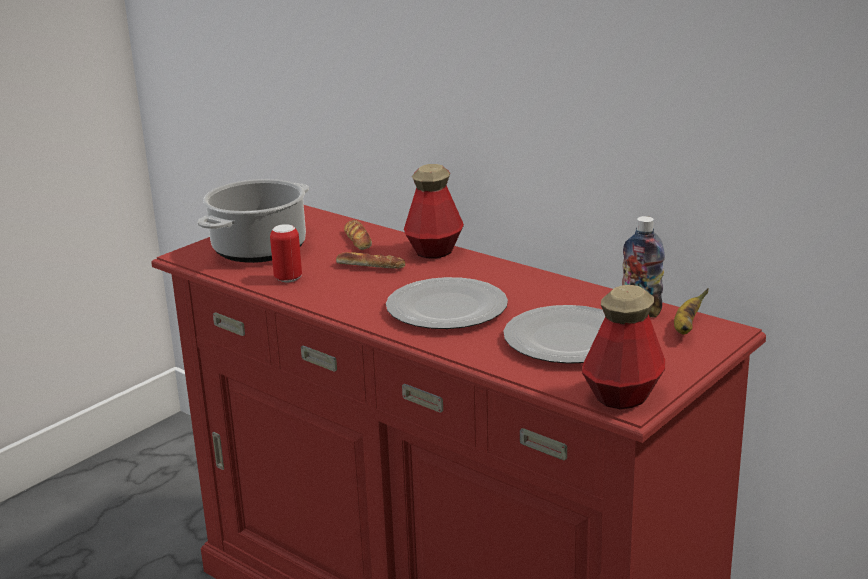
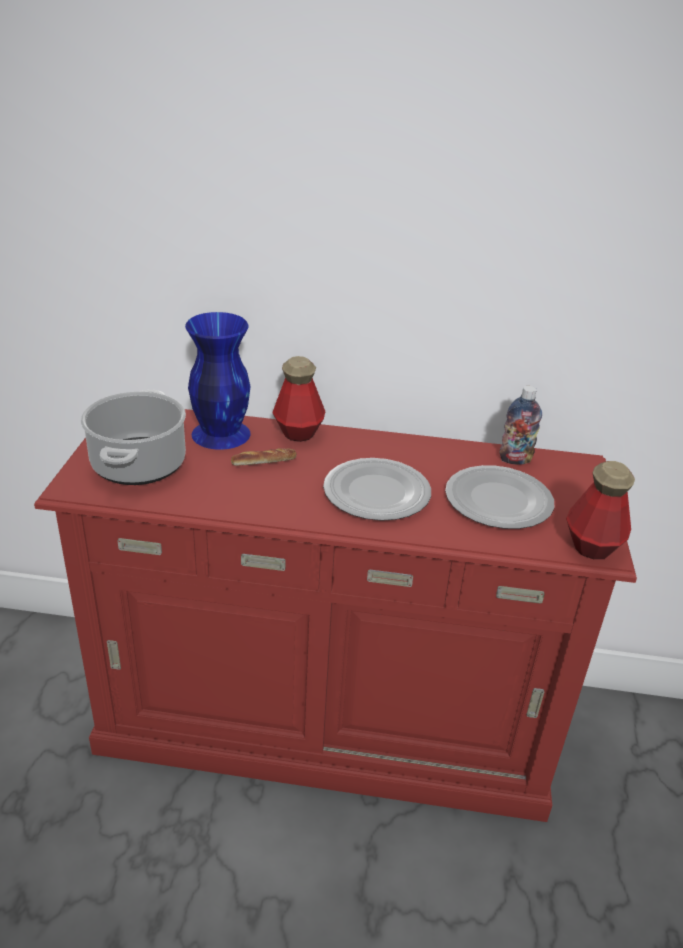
camera: 35 degrees left, 10 degrees up
can [270,224,302,282] -> none
bread [344,220,372,250] -> blue vase [185,312,251,450]
banana [674,288,708,335] -> none

